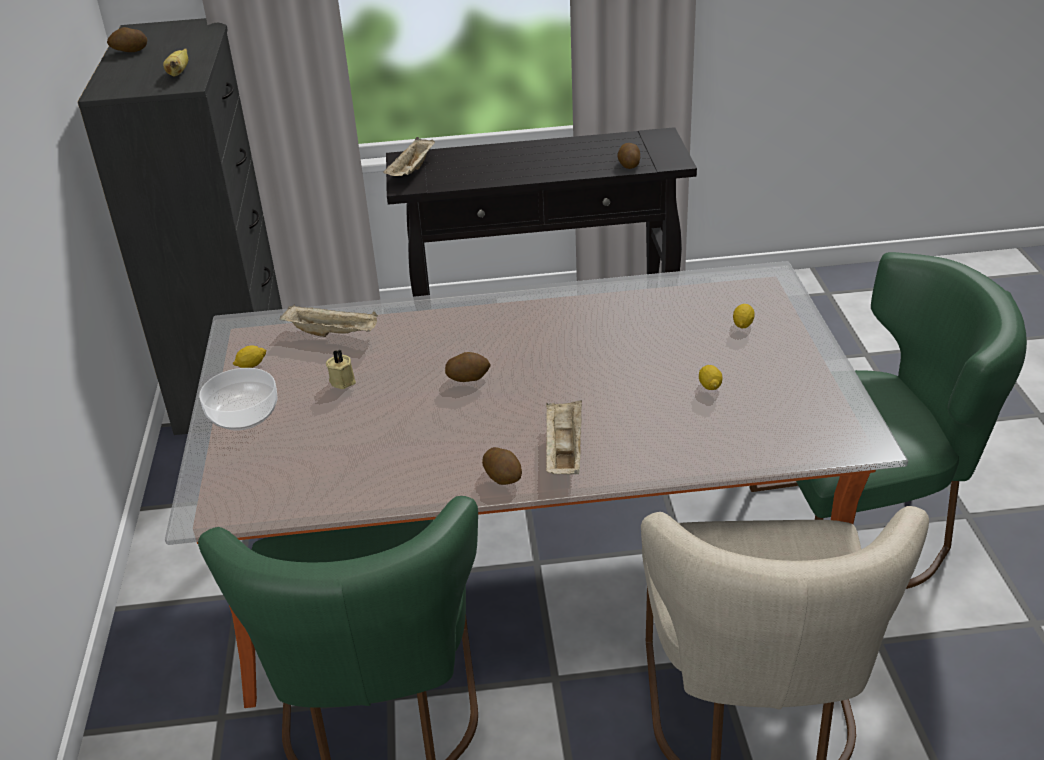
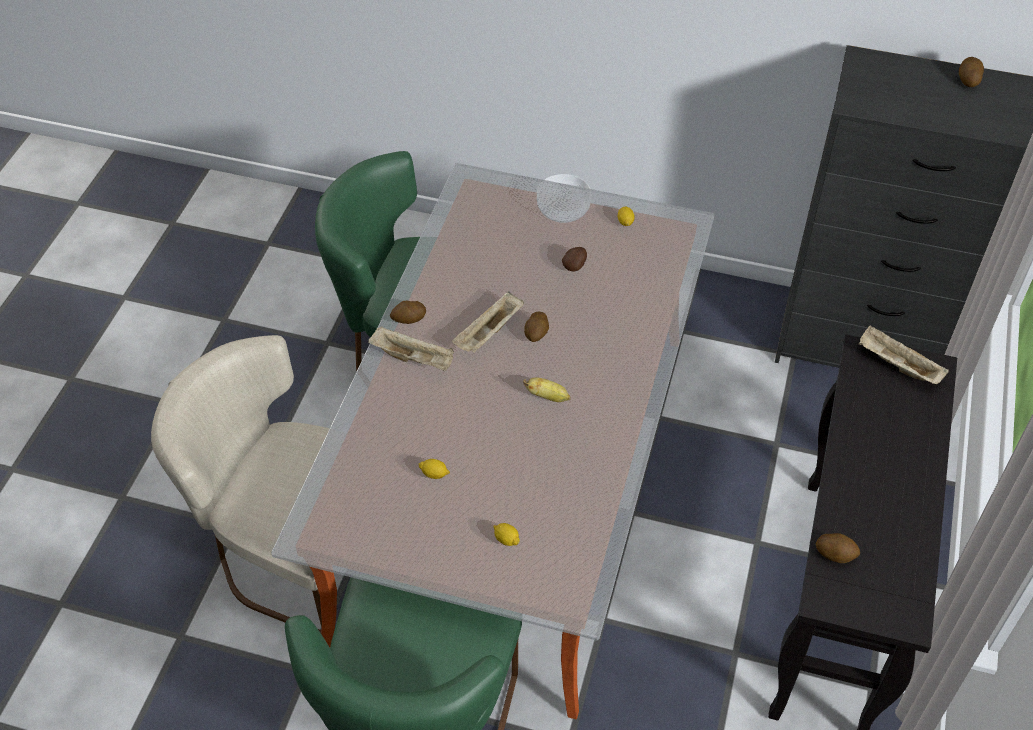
camera: 110 degrees right, 15 degrees up
banana [163,49,188,77] -> banana moved to [523,377,571,402]
beige tray [280,304,378,337] -> beige tray moved to [452,291,524,353]
beige candle [326,349,356,389] -> potato [562,247,587,271]

